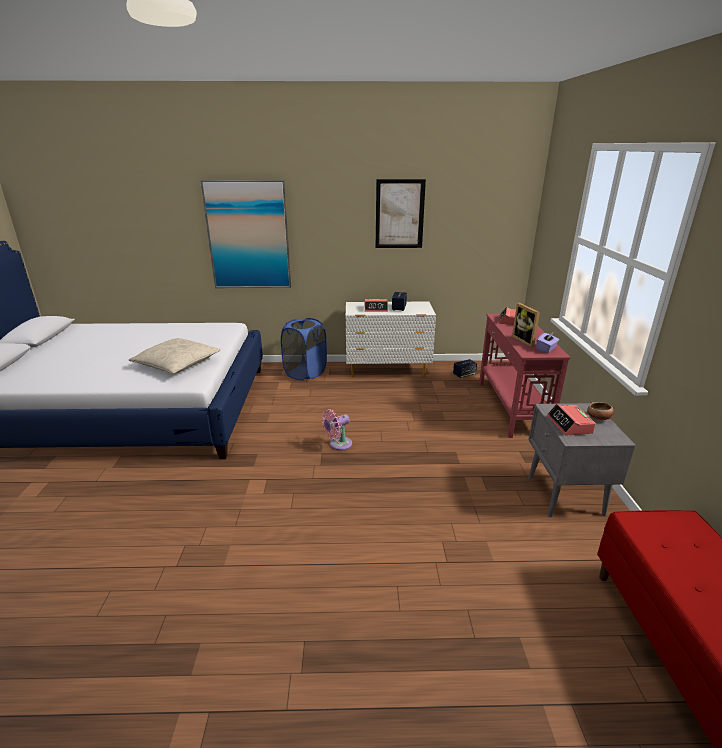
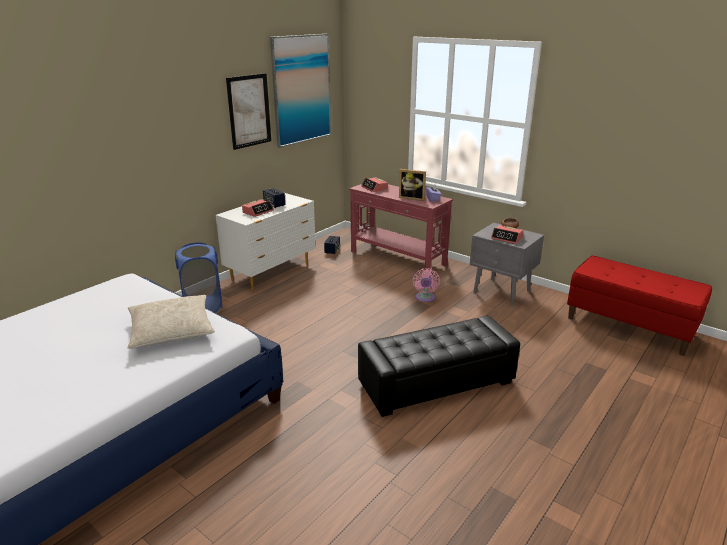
camera: 50 degrees left, 0 degrees up
picture [200,180,291,288] -> picture moved to [270,34,331,148]
pink fan [322,409,352,451] -> pink fan moved to [413,268,440,302]
none -> black ottoman [358,316,520,417]

